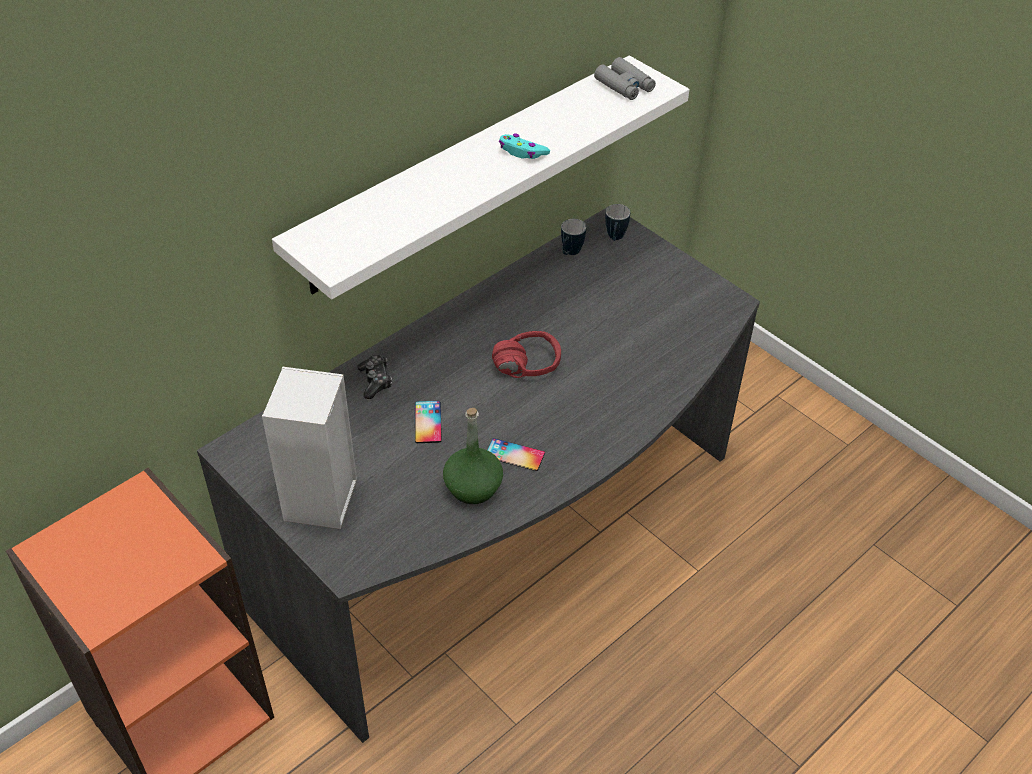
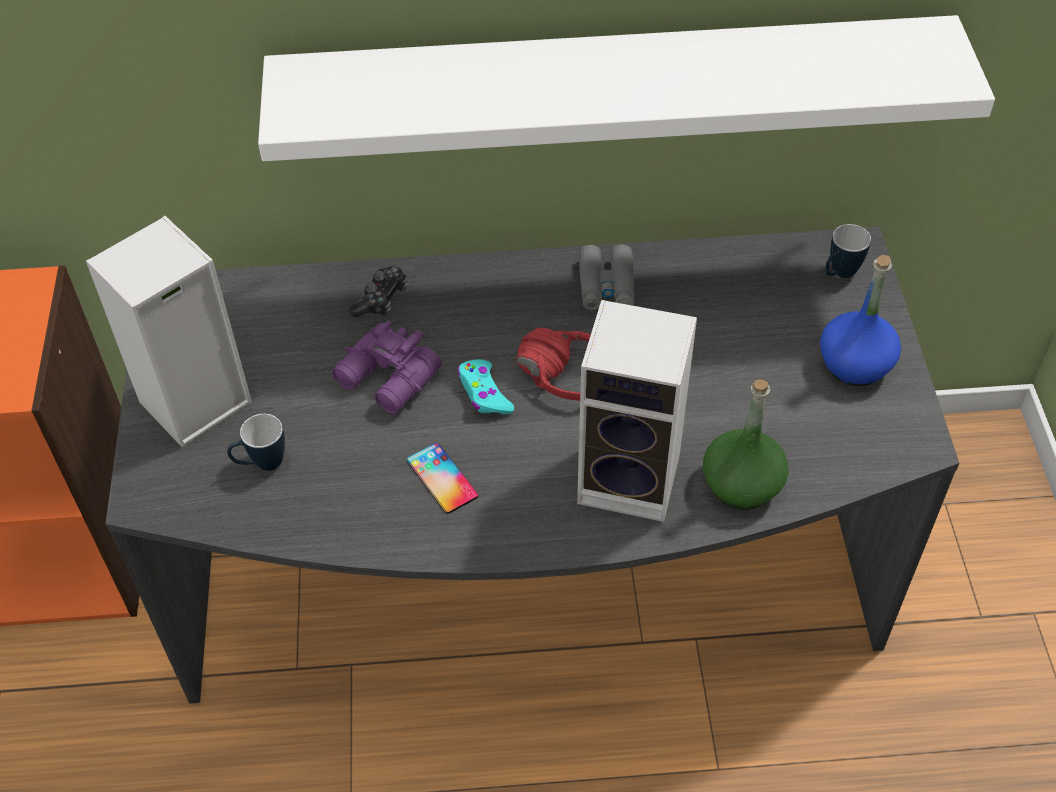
camera: 40 degrees right, 5 degrees up
phone [415,401,442,443] -> purple binoculars [332,321,442,414]
green bottle [443,408,503,504] -> green bottle moved to [703,379,788,510]
turquoise game controller [499,134,550,159] -> turquoise game controller moved to [458,359,514,414]
mug [561,219,586,255] -> mug moved to [227,414,285,471]
grey binoculars [594,57,656,100] -> grey binoculars moved to [579,244,635,310]
none -> speaker [577,300,697,522]
none -> blue bottle [820,255,901,386]

